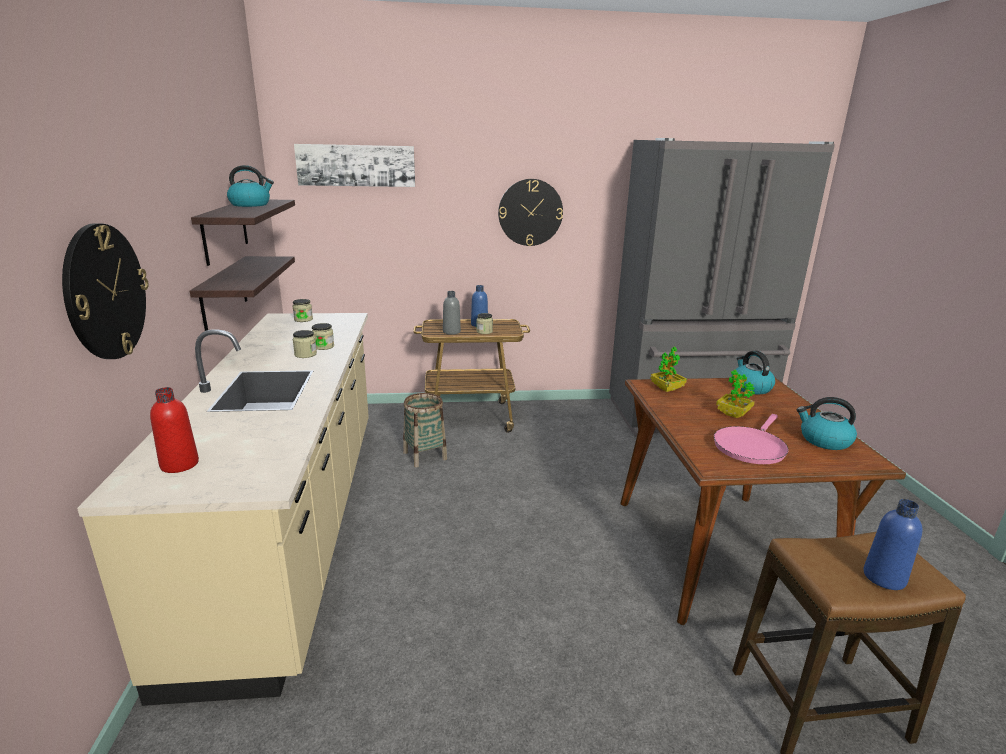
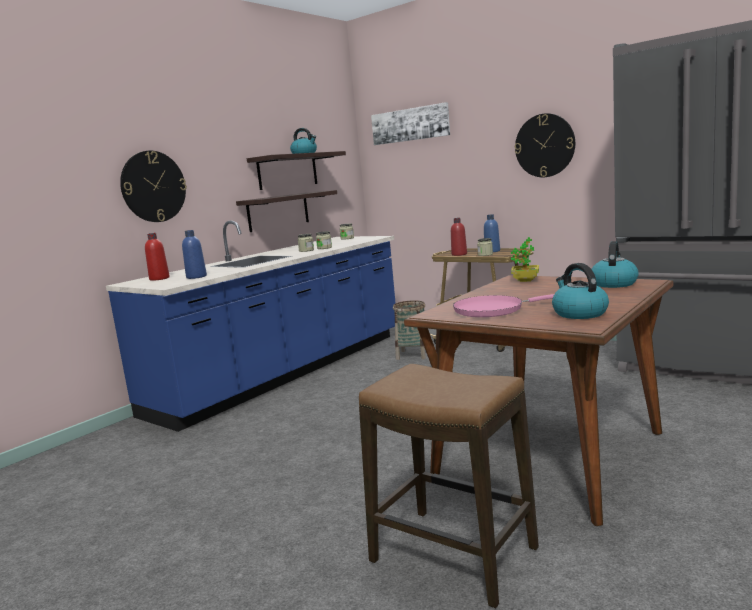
camera: 45 degrees right, 10 degrees down
beige counter [77,313,369,706] -> blue counter [106,221,395,432]
grey bottle [443,291,461,335] -> red bottle [451,218,467,256]
potted plant [716,369,755,418] -> none
blue bottle [864,499,923,590] -> blue bottle moved to [182,230,207,279]

